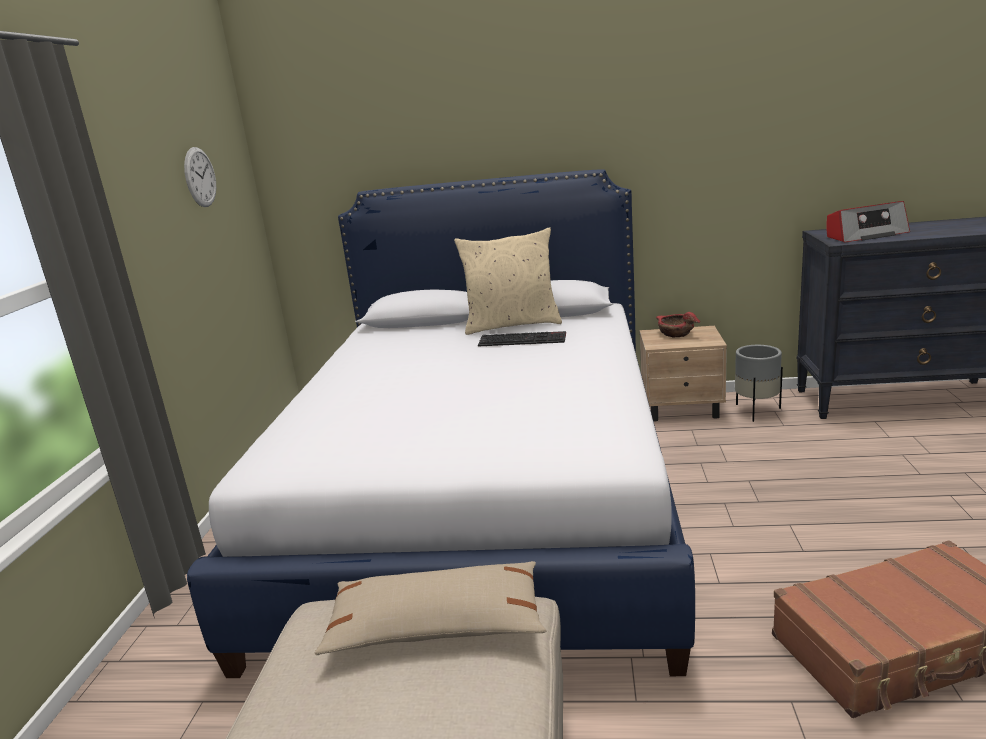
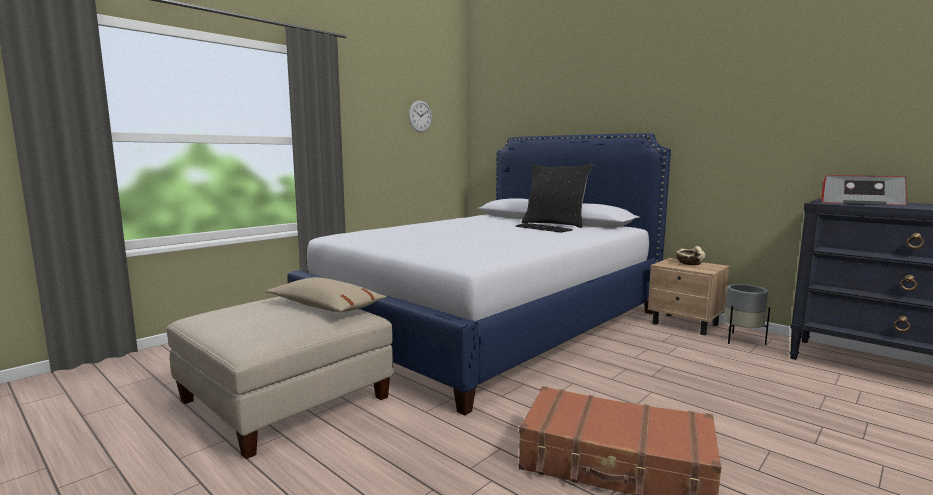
camera: 35 degrees right, 10 degrees down
beige pillow [454,227,562,335] -> black pillow [522,164,592,228]
red bowl [656,312,700,337] -> beige bowl [676,246,705,265]

